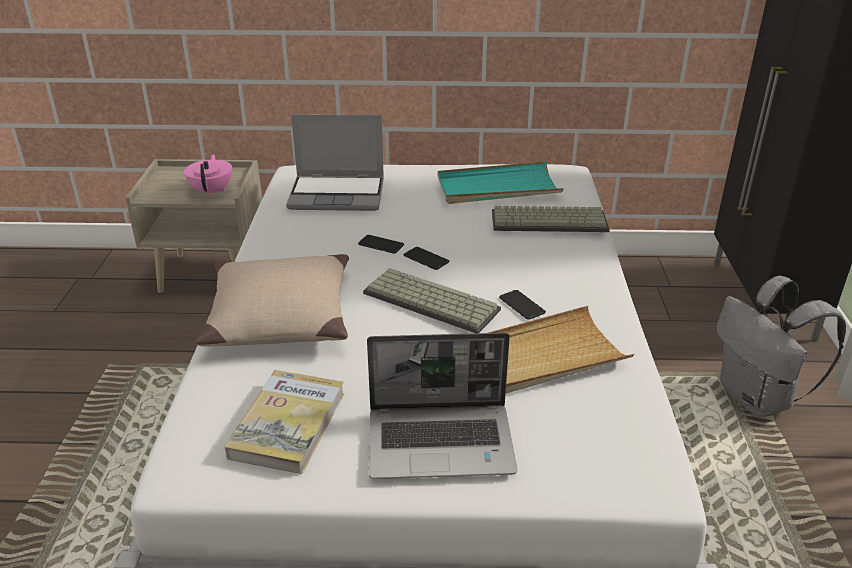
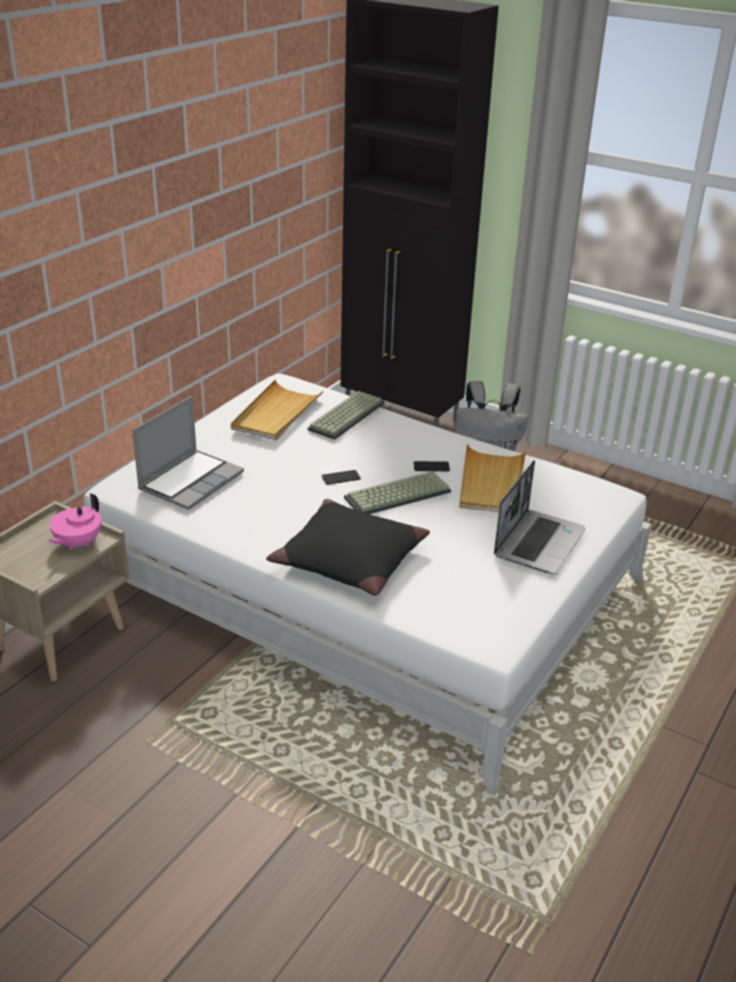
camera: 60 degrees left, 0 degrees up
pink teapot [184,154,232,197] -> pink teapot turned 90 degrees counterclockwise [48,493,101,550]
beige pillow [195,254,349,347] -> black pillow [266,499,430,595]
book [224,370,344,474] -> none
phone [358,235,404,254] -> none
turquoise tray [438,161,564,204] -> beige tray [231,380,323,441]

